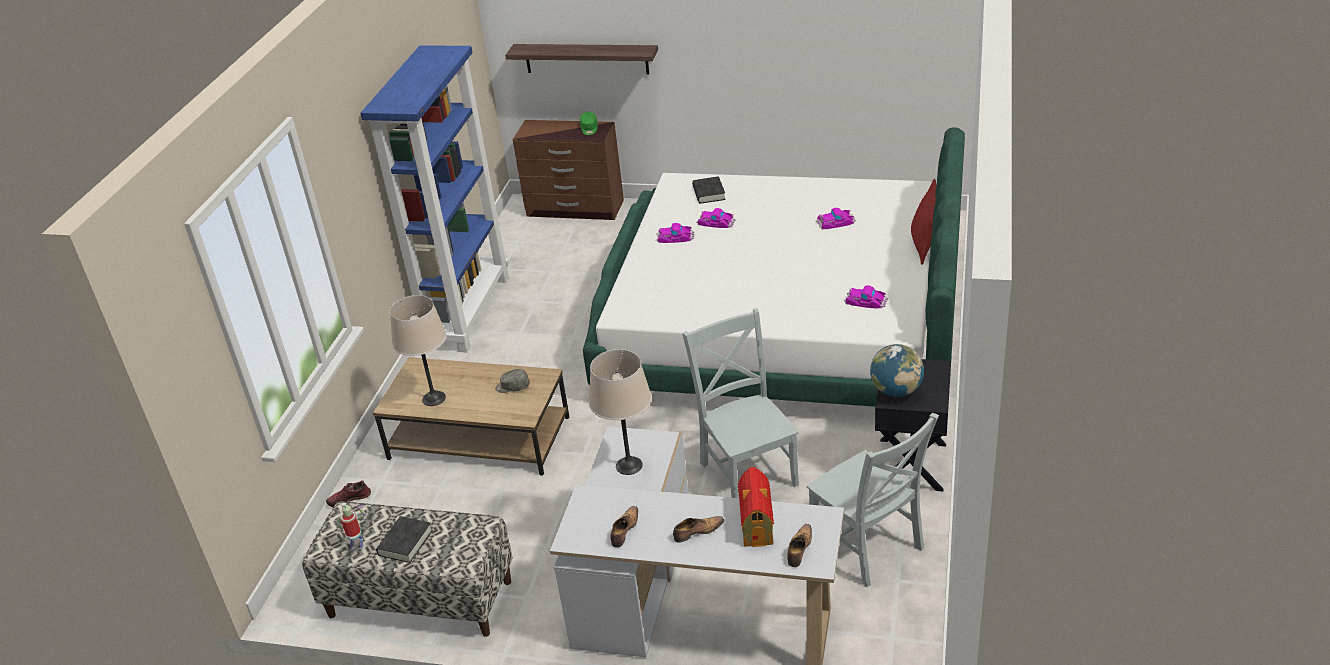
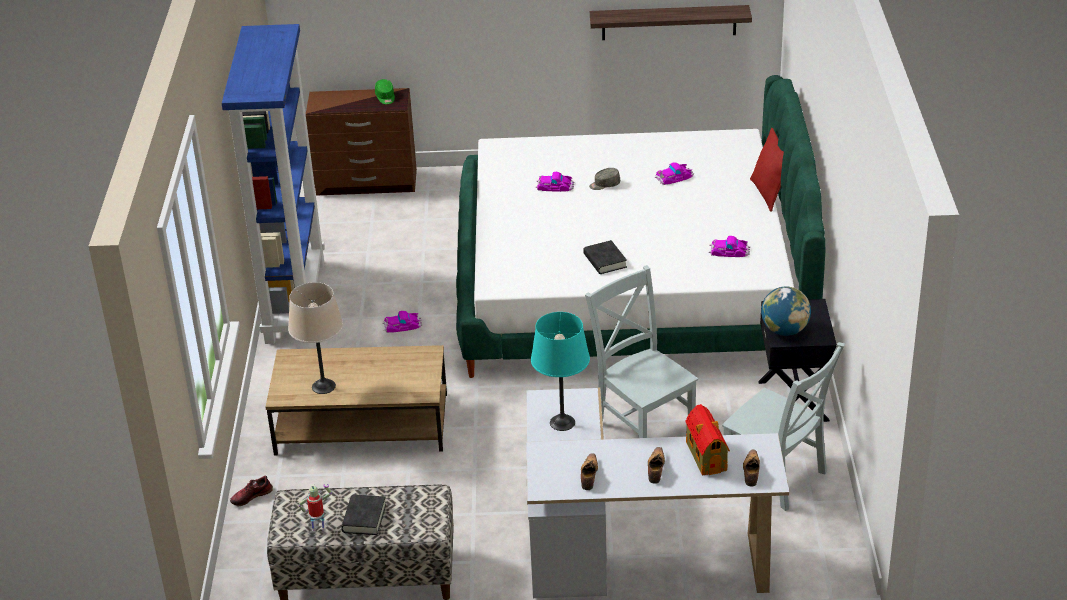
camera: 15 degrees left, 0 degrees up
grey cap [495,369,530,393] -> grey cap moved to [589,168,620,190]
shelf [505,44,658,75] -> shelf moved to [590,5,752,40]
beige table lamp [589,349,652,475] -> turquoise table lamp [531,312,590,431]
toy car [656,223,694,243] -> toy car moved to [382,311,422,333]
shoe [673,516,724,543] -> shoe turned 45 degrees counterclockwise [648,447,665,484]
black book [692,176,726,204] -> black book moved to [583,240,627,274]

